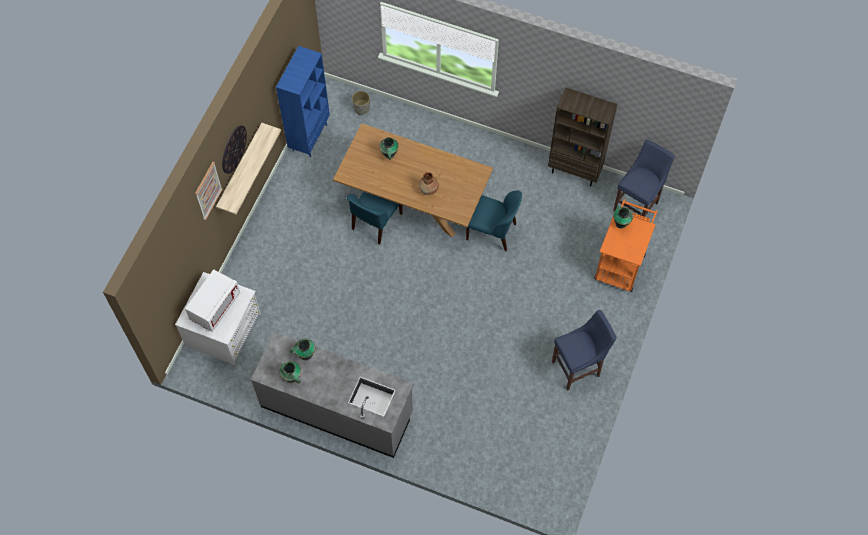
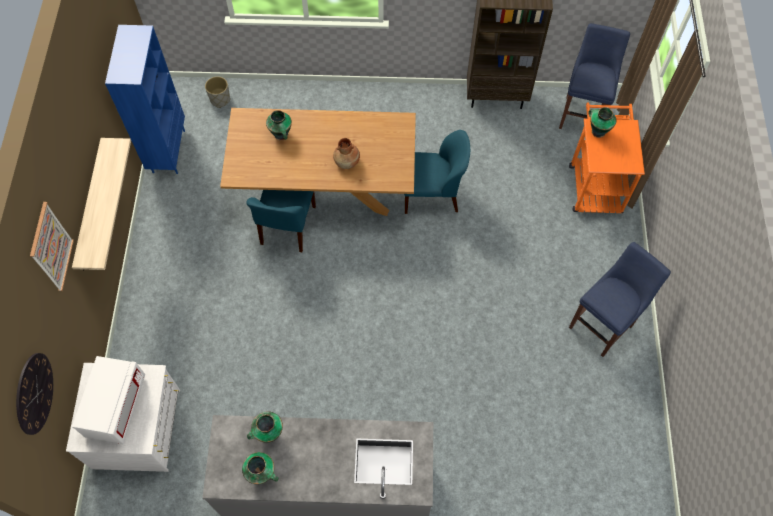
camera: 20 degrees left, 0 degrees up
wall clock [222,125,247,174] -> wall clock moved to [16,353,53,435]

